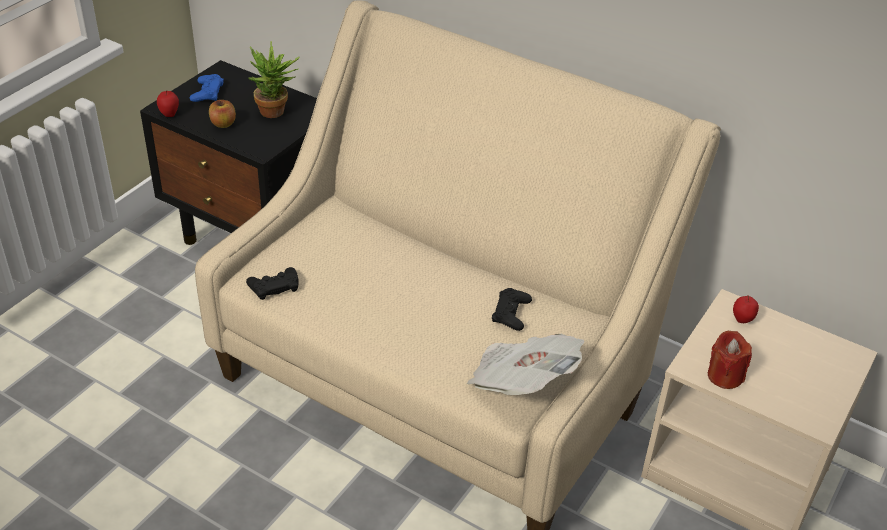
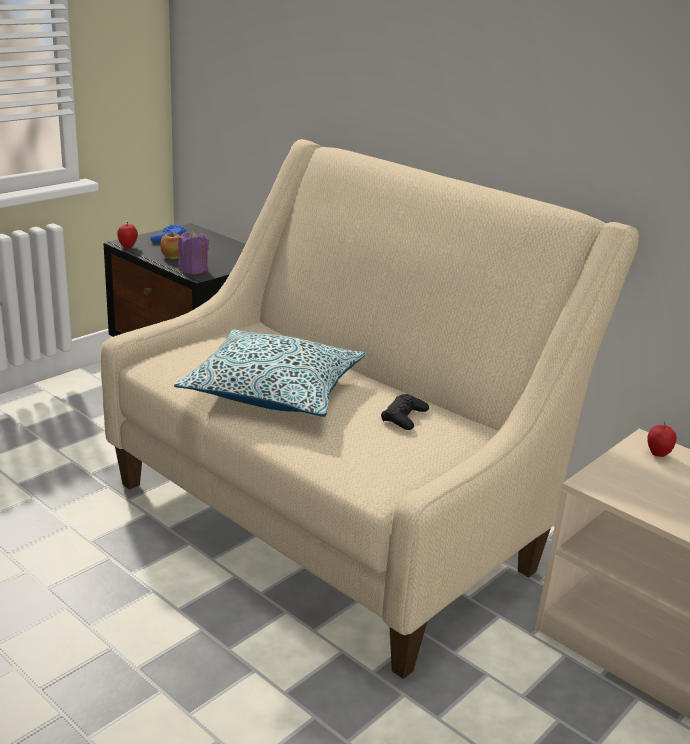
camera: 10 degrees right, 15 degrees down
black game controller [246,267,298,300] -> none
potted plant [248,41,300,118] -> none
newspaper [467,334,585,395] -> none
red candle [708,331,752,389] -> none
none -> pillow [174,329,366,417]
none -> purple candle [178,230,209,274]

